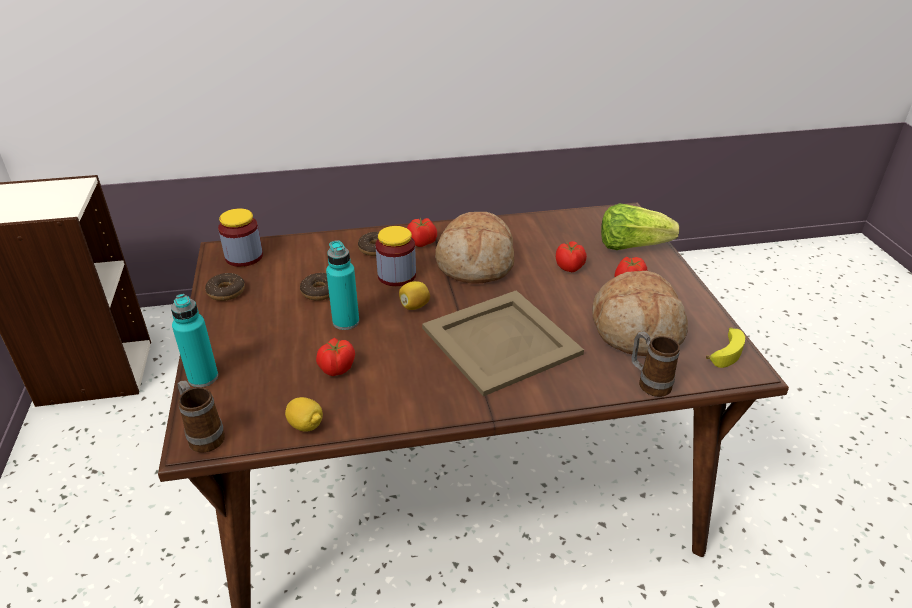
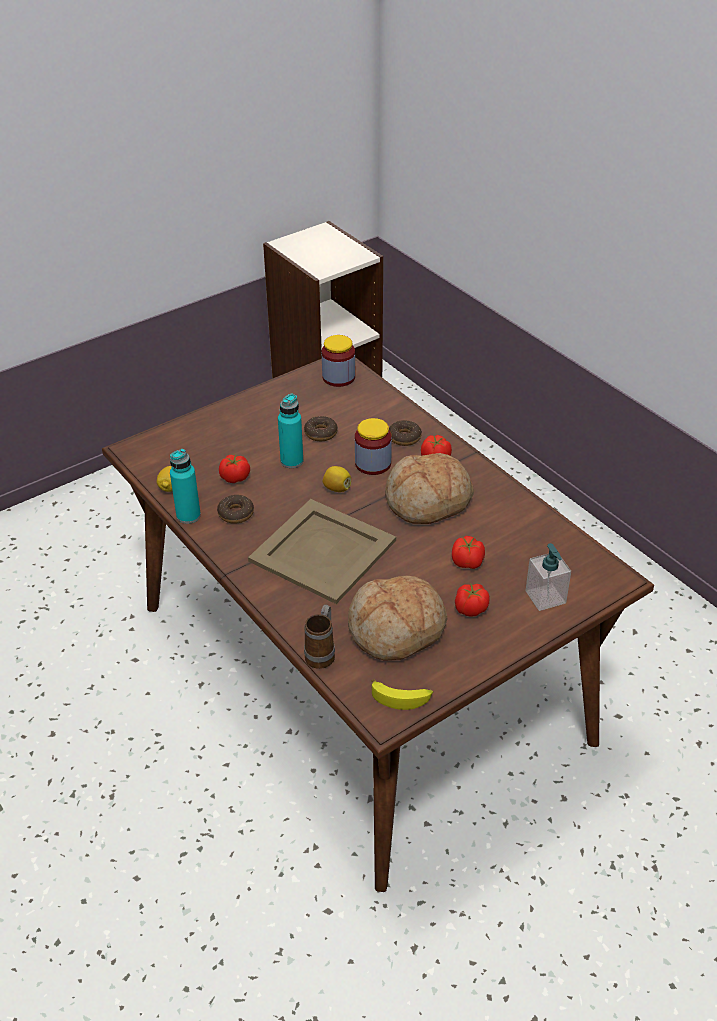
camera: 65 degrees right, 5 degrees up
turquoise bottle [171,294,218,387] -> turquoise bottle moved to [170,449,201,524]
mug [178,381,225,453] -> none
donut [205,273,245,301] -> donut moved to [217,495,254,524]
lettuce [601,203,679,250] -> soap dispenser [526,543,571,611]

